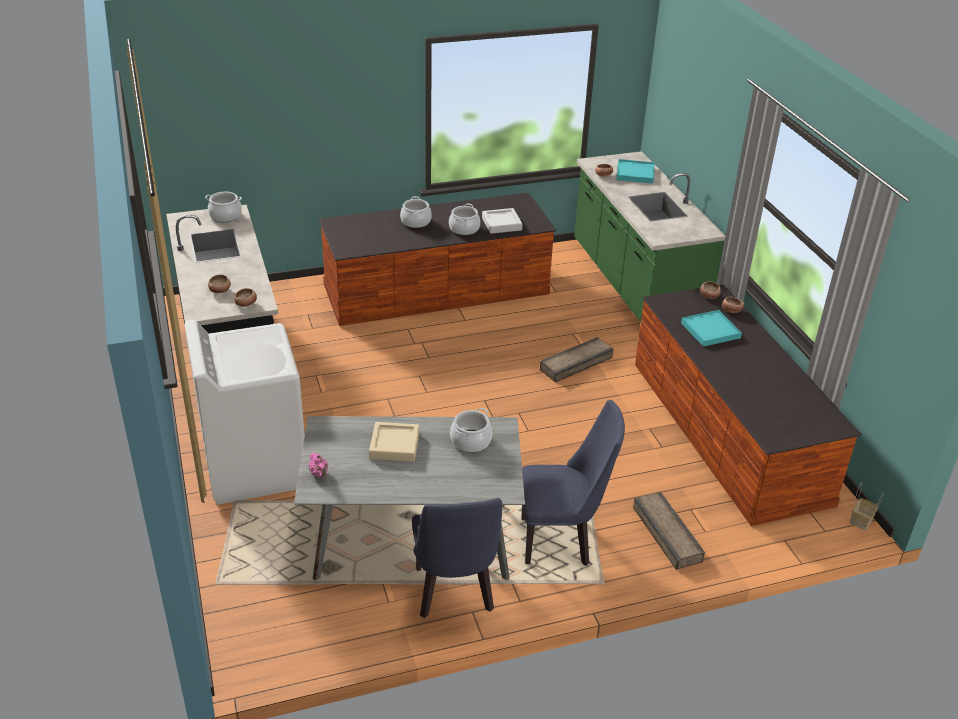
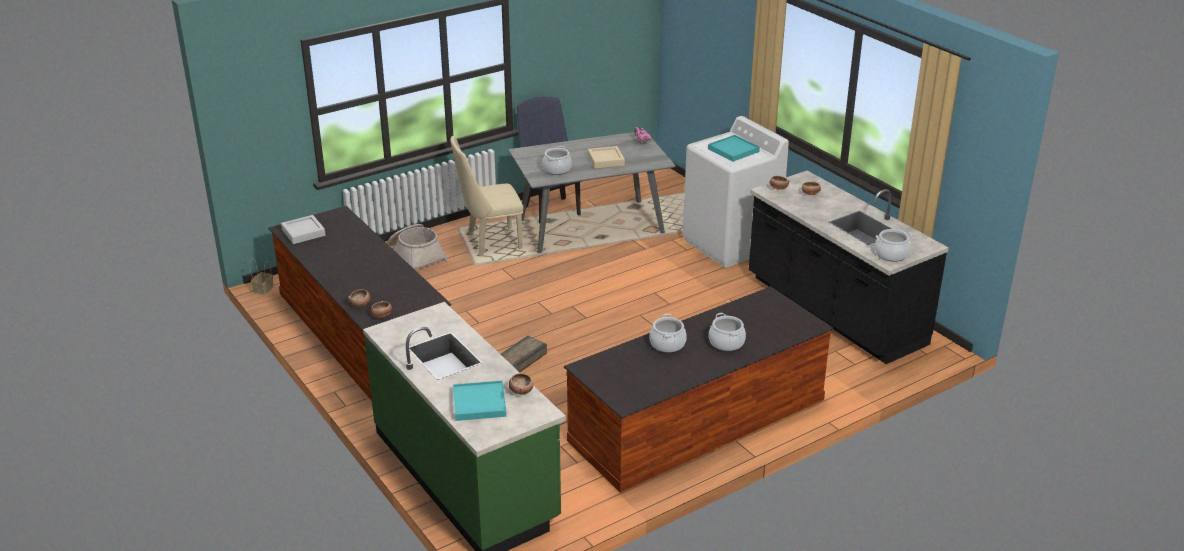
camera: 165 degrees right, 5 degrees down
grey tray [482,208,522,234] -> grey tray moved to [281,215,326,244]
blue chair [521,400,625,566] -> beige chair [450,136,523,256]
crate [633,491,705,570] -> basket [387,224,449,269]
turquoise tray [681,310,742,347] -> turquoise tray moved to [708,135,760,162]

